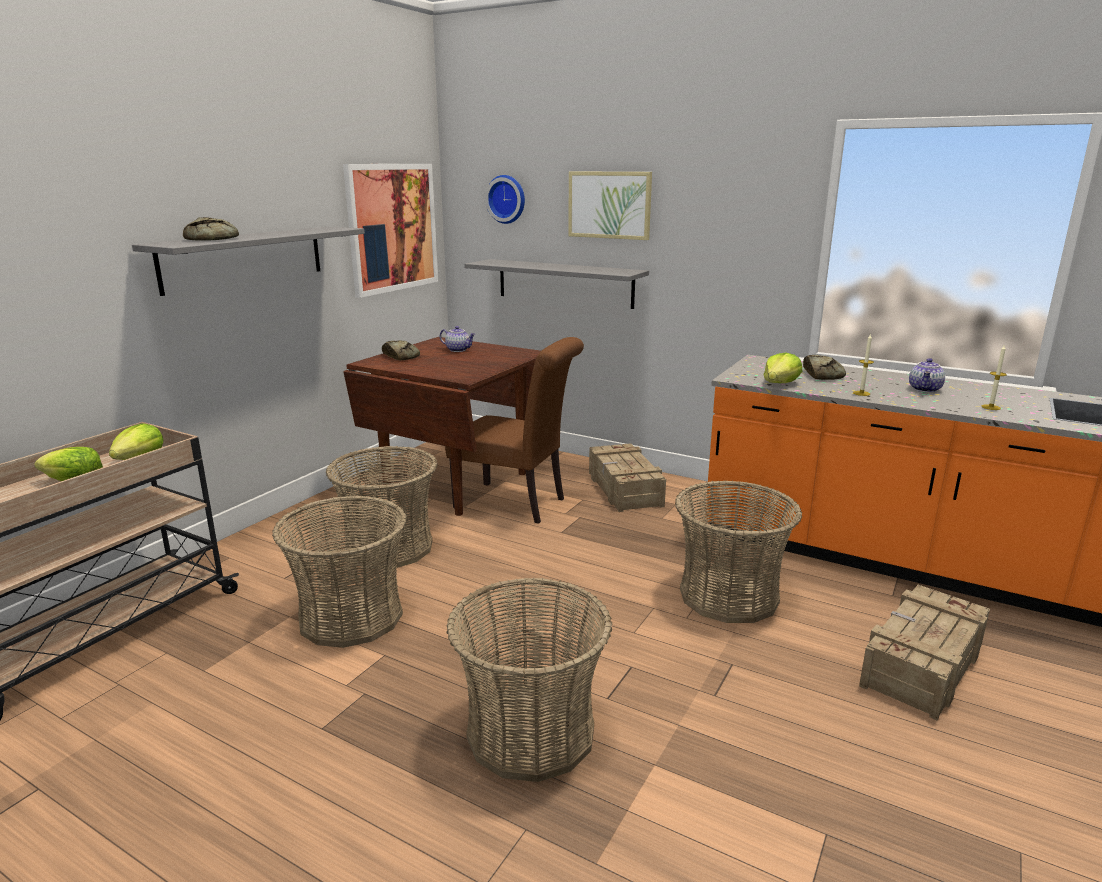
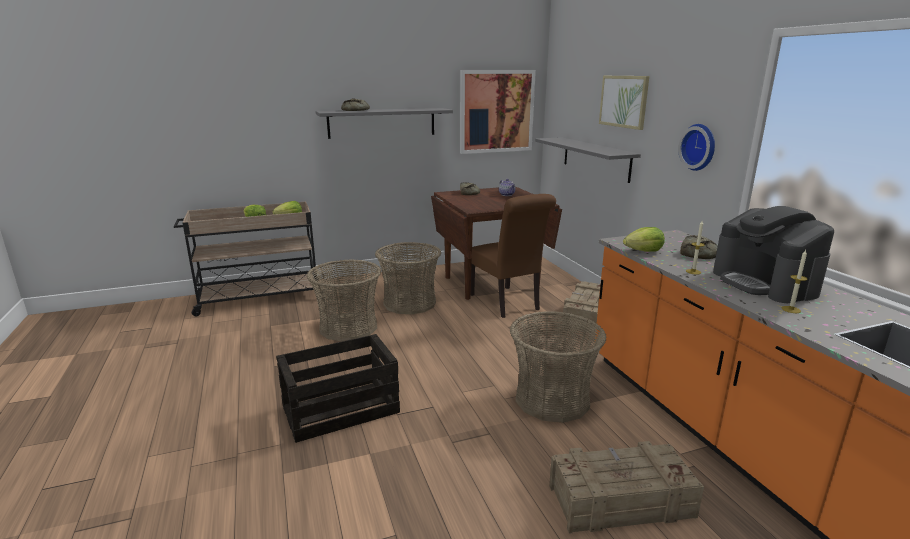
camera: 40 degrees right, 0 degrees up
basket [446,578,612,782] -> crate [276,334,400,443]
wall clock [485,175,525,224] -> wall clock moved to [678,124,715,171]
teapot [909,358,945,393] -> coffee machine [713,206,834,303]

